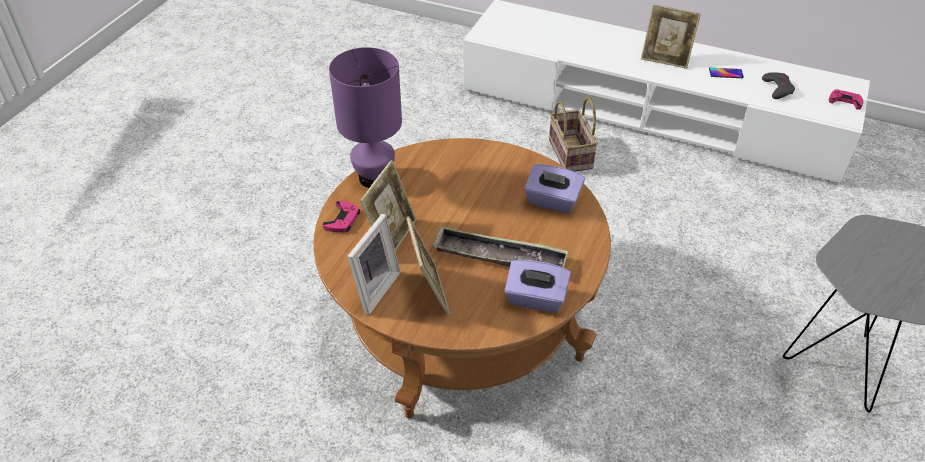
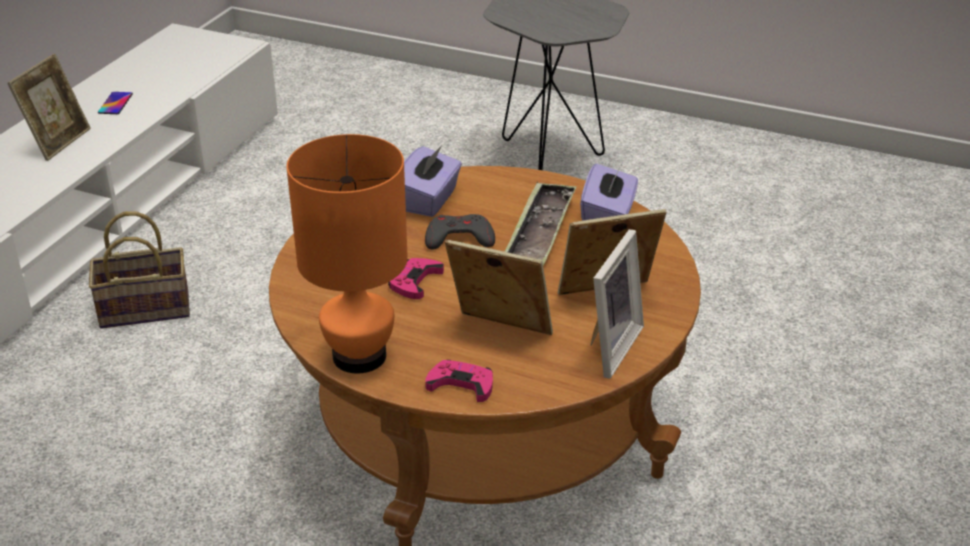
camera: 90 degrees left, 10 degrees down
purple table lamp [329,47,402,188] -> orange table lamp [286,134,408,374]
picture frame [347,214,401,315] -> picture frame turned 90 degrees clockwise [590,229,644,378]
grey game controller [762,72,795,99] -> grey game controller moved to [425,214,495,249]
pink game controller [829,89,863,110] -> pink game controller moved to [388,258,444,299]

